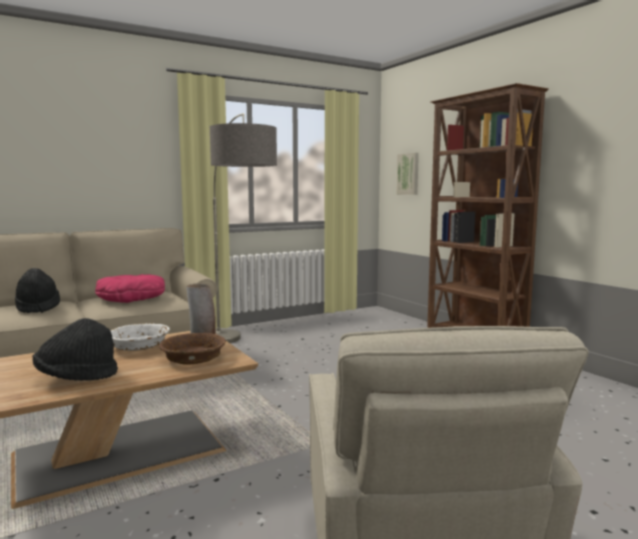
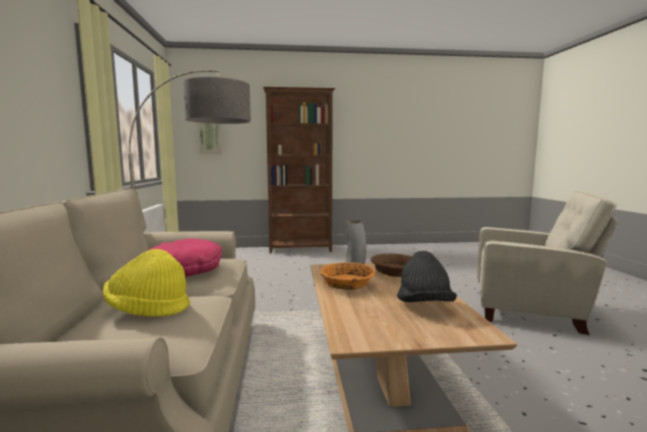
camera: 65 degrees left, 0 degrees up
black hat [15,268,60,313] -> yellow hat [103,249,190,317]
white bowl [110,323,170,351] -> orange bowl [320,263,375,290]

